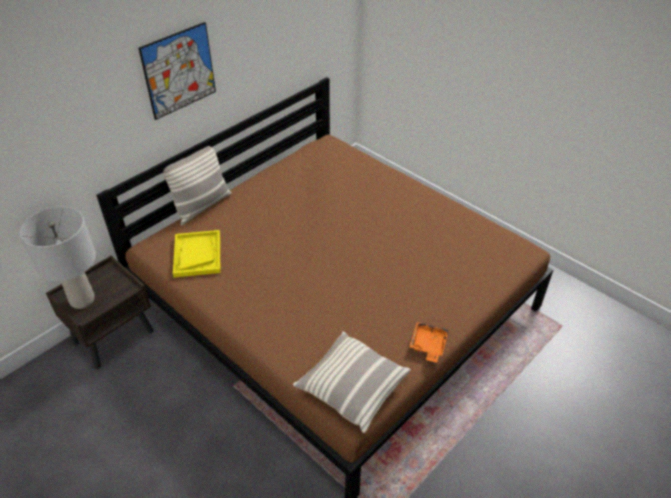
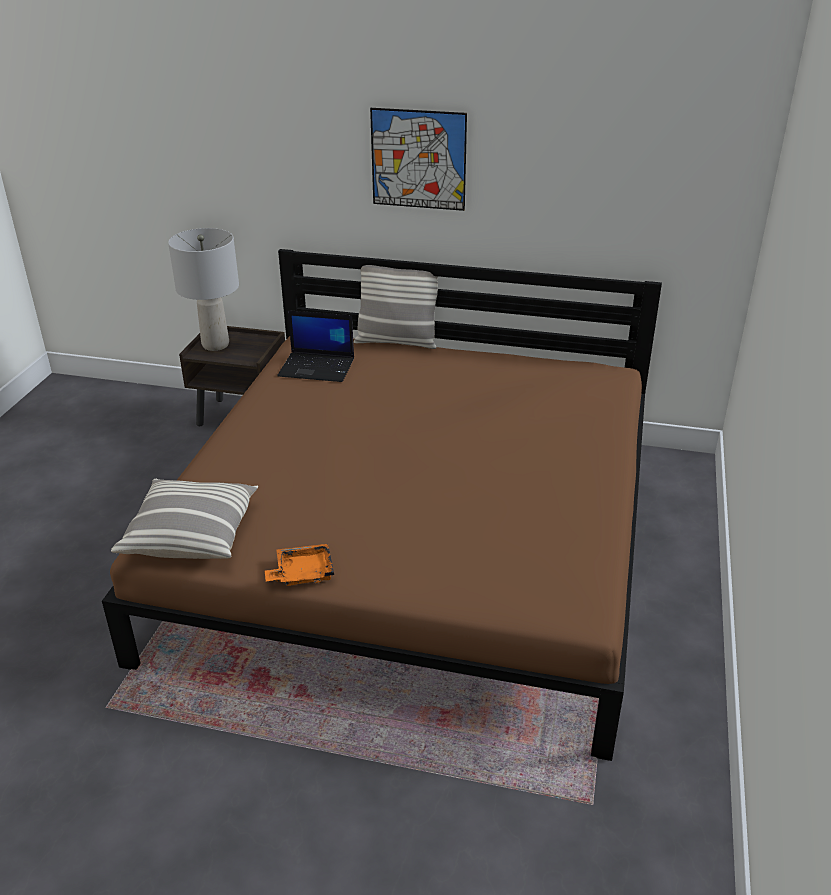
camera: 60 degrees right, 10 degrees down
yellow tray [173,230,220,277] -> laptop [277,310,354,382]

